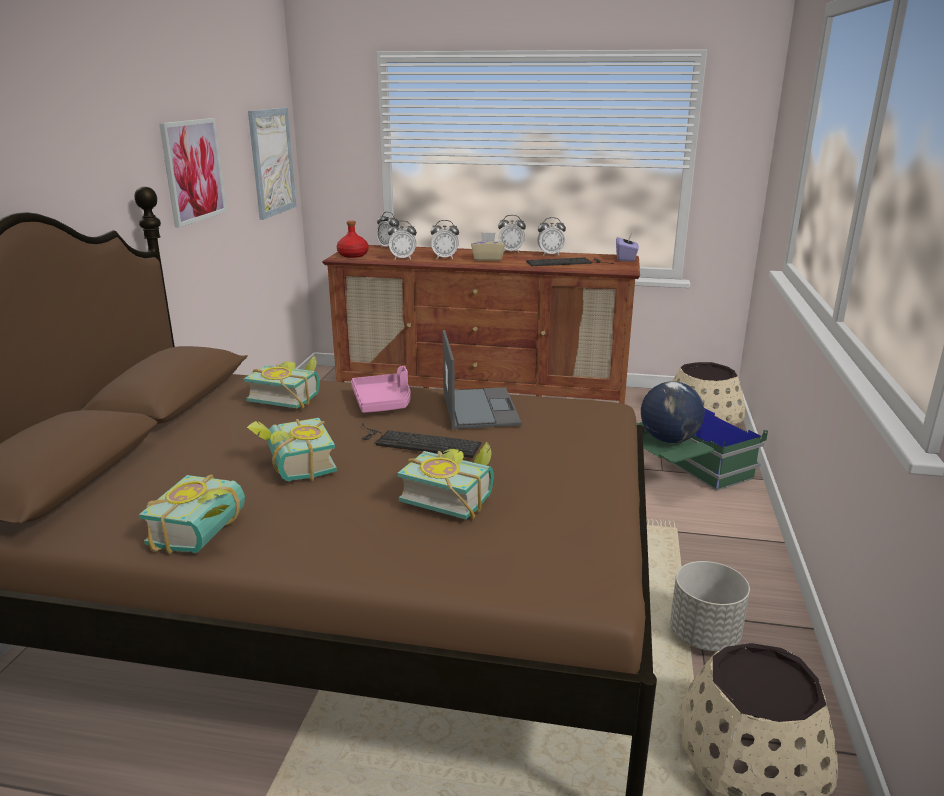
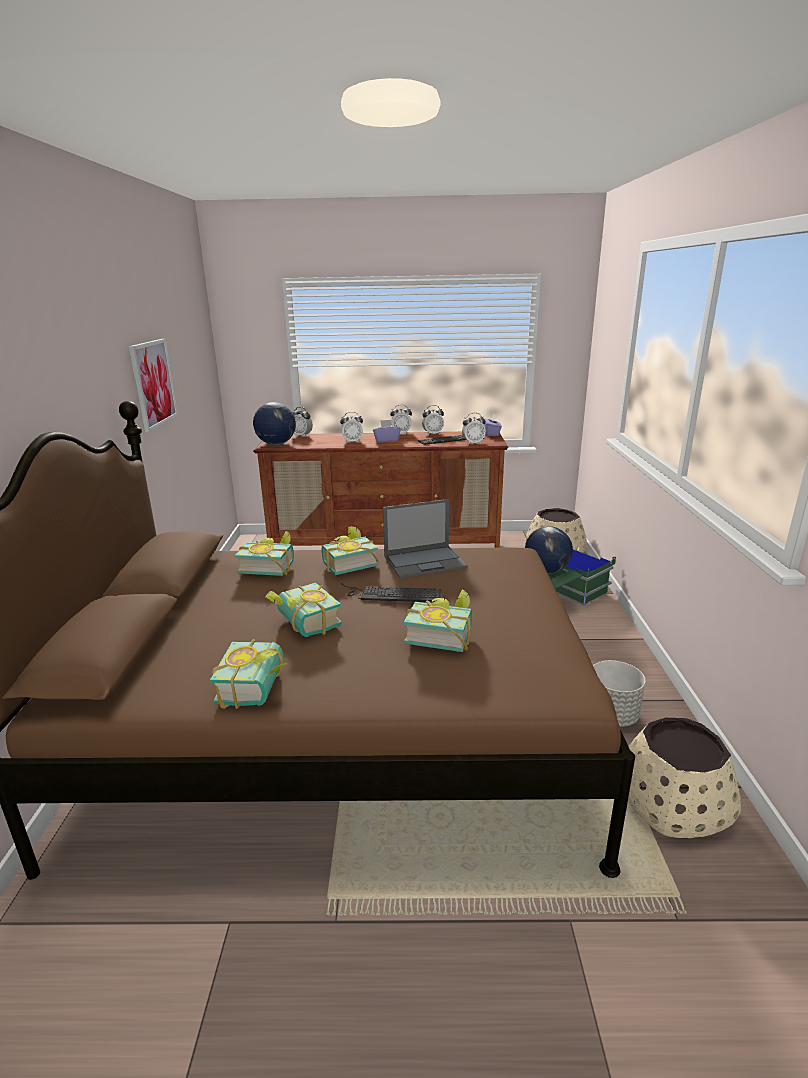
camera: 10 degrees left, 0 degrees up
picture [248,108,296,220] -> none
red bottle [337,221,368,258] -> globe [253,402,296,445]
pink tray [351,366,411,413] -> book [322,526,379,575]
alarm clock [388,220,417,260] -> alarm clock moved to [462,413,486,445]
laptop [443,330,522,429] -> laptop turned 90 degrees clockwise [383,499,468,578]
beige tissue box [471,233,505,261] -> purple tissue box [373,420,401,443]

